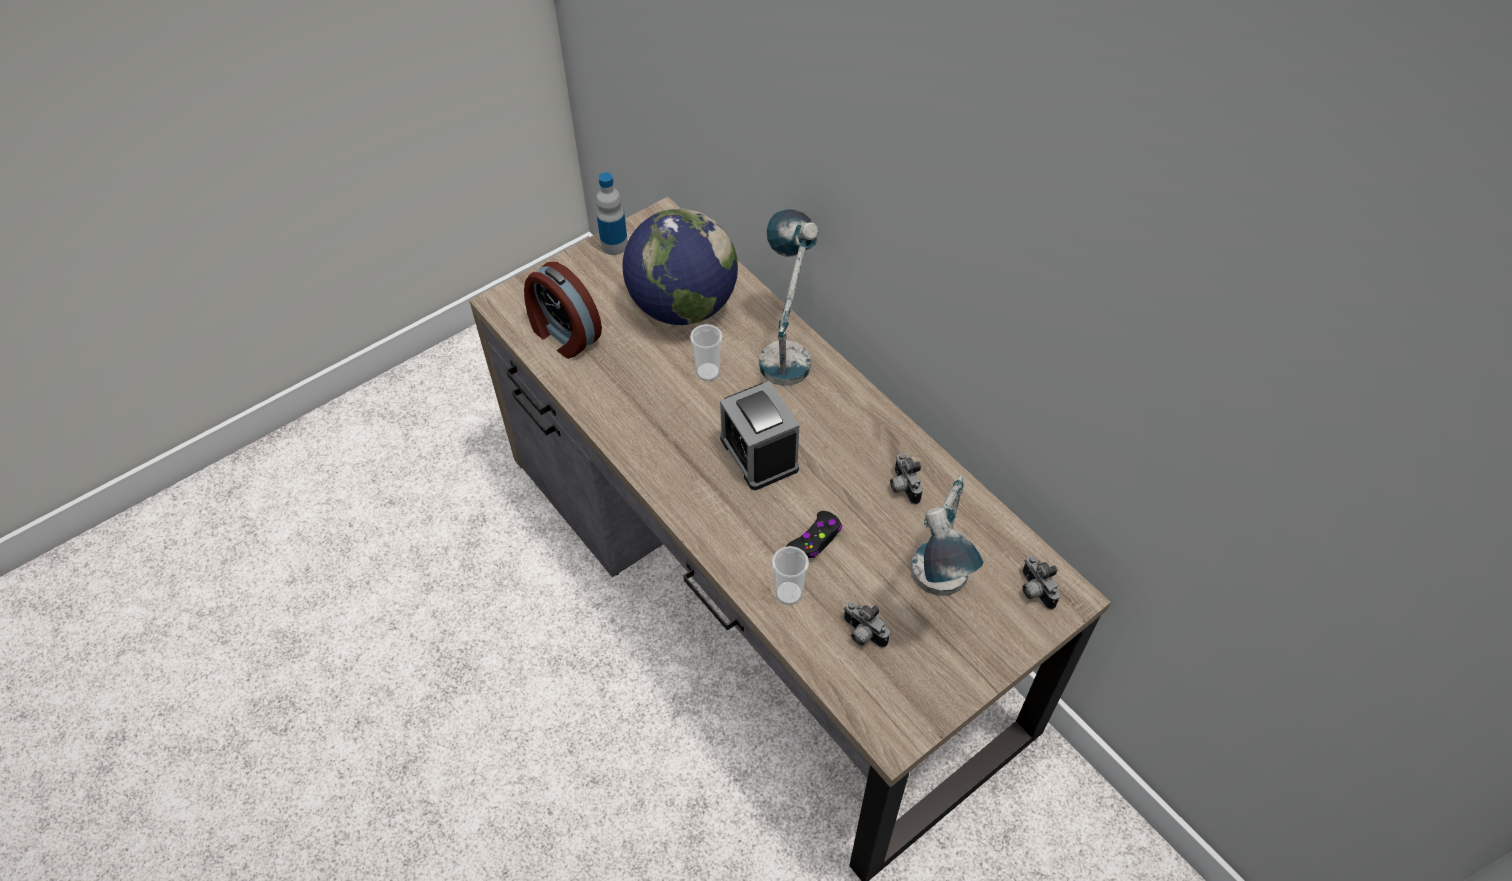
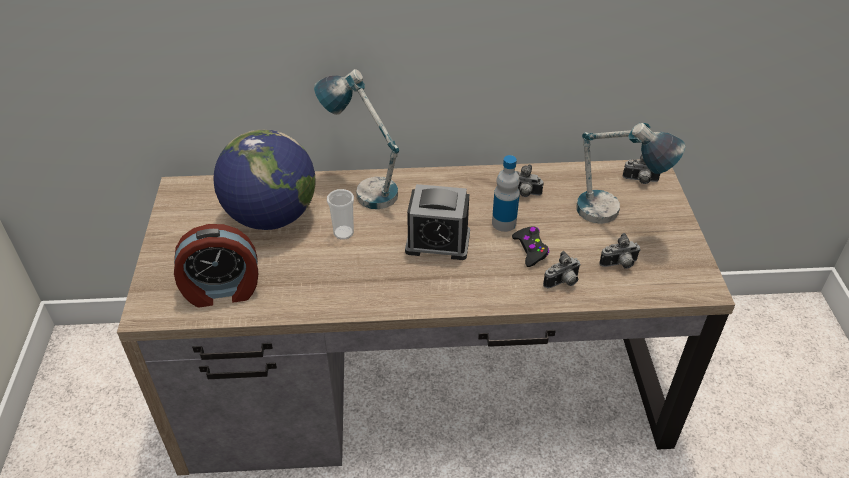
camera: 55 degrees left, 10 degrees down
bottle [596,172,628,255] -> bottle moved to [492,155,520,232]
cup [772,546,809,605] -> camera [543,251,581,288]

